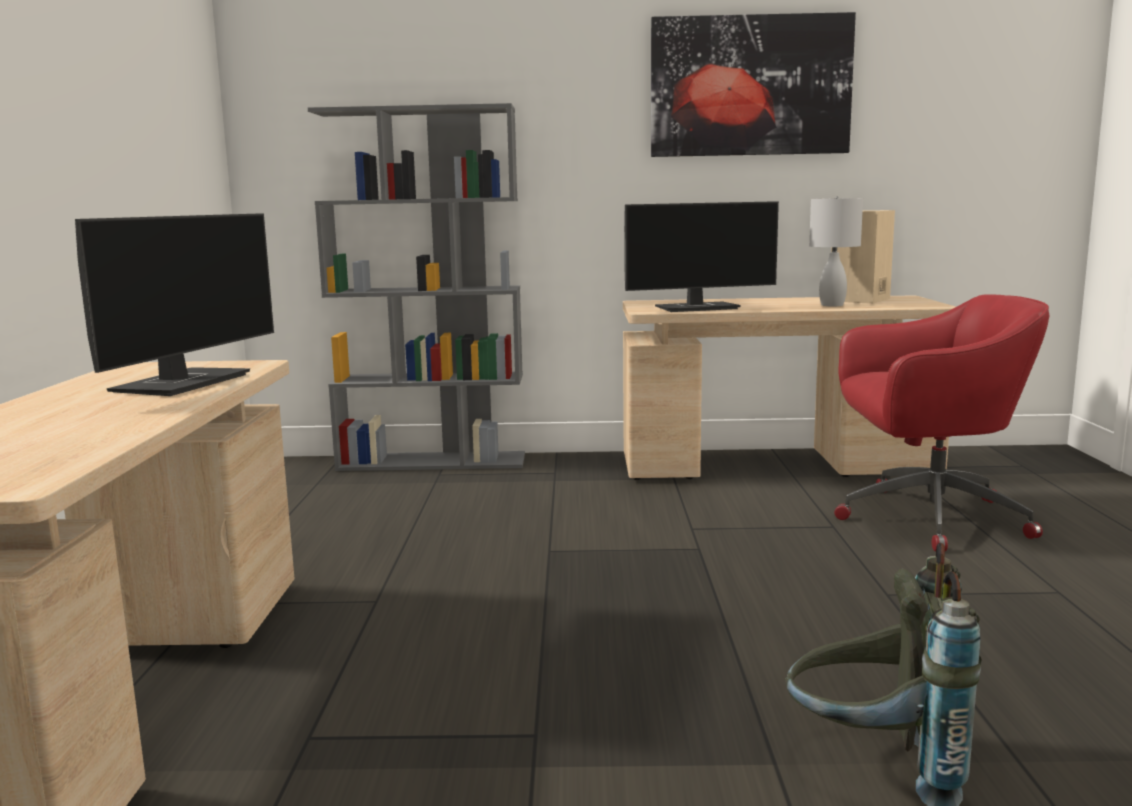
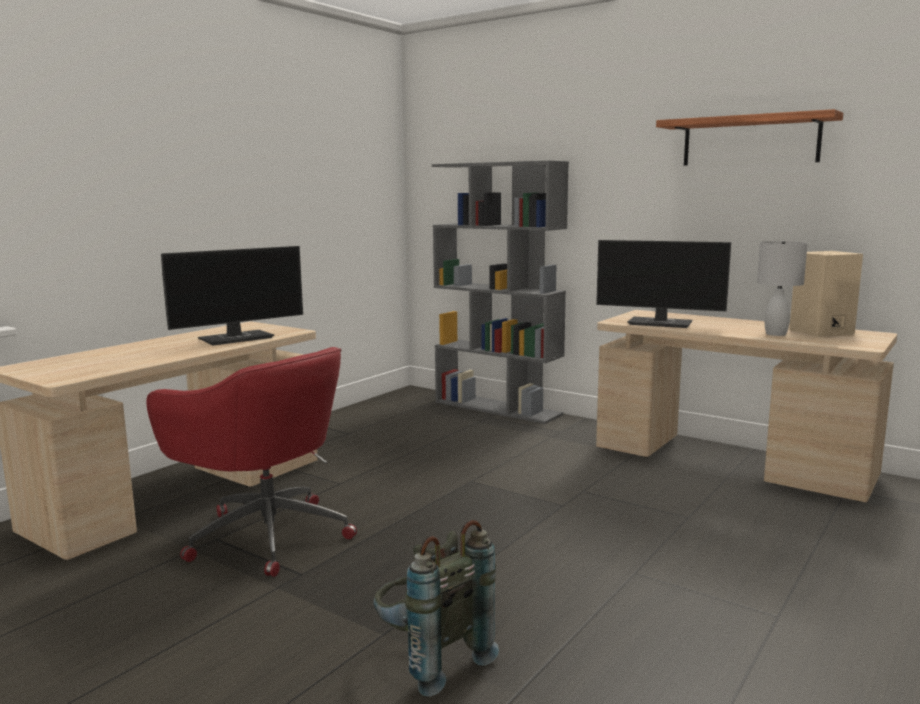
camera: 35 degrees right, 0 degrees up
picture [651,12,856,157] -> shelf [656,109,843,166]
red office chair [834,294,1050,551] -> red office chair moved to [147,347,357,577]

